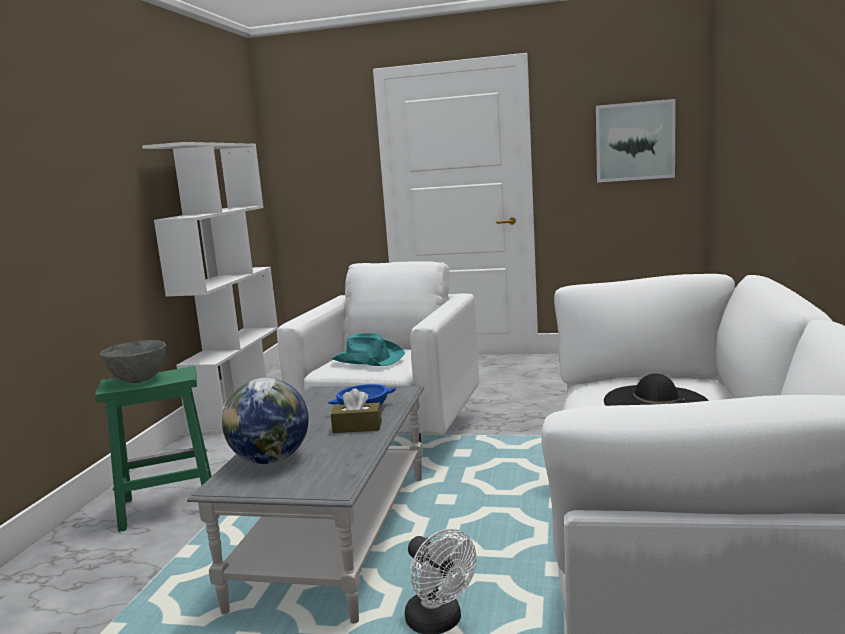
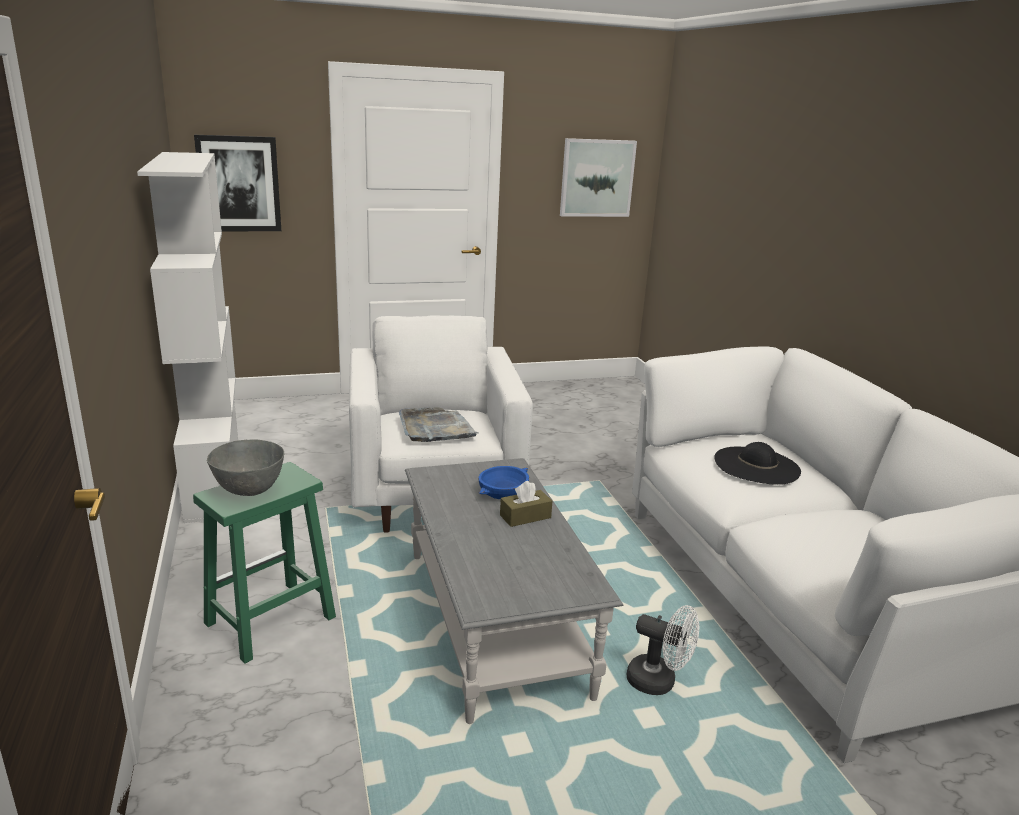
camera: 30 degrees left, 10 degrees up
globe [222,378,309,464] -> none
turquoise hat [332,333,405,366] -> grey tray [399,407,480,442]
none -> picture [194,135,281,231]

